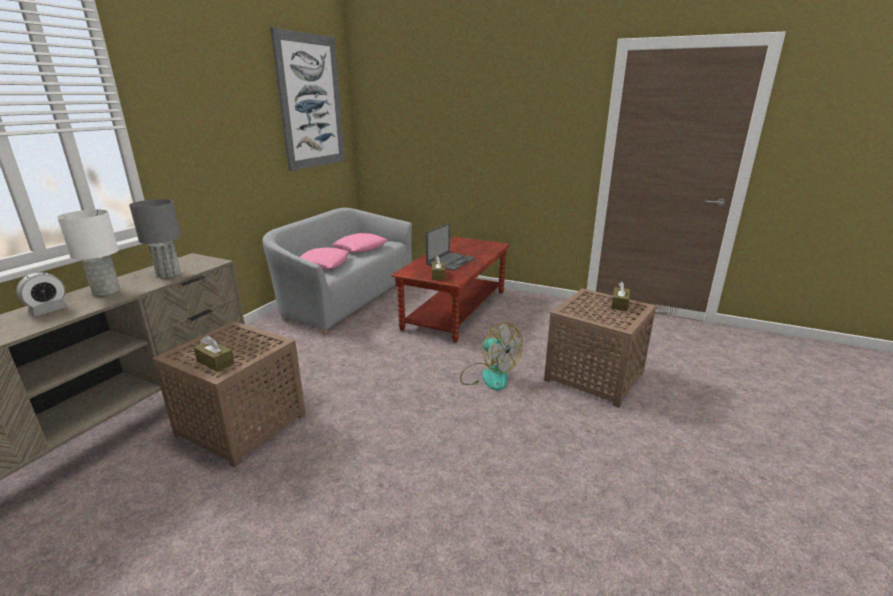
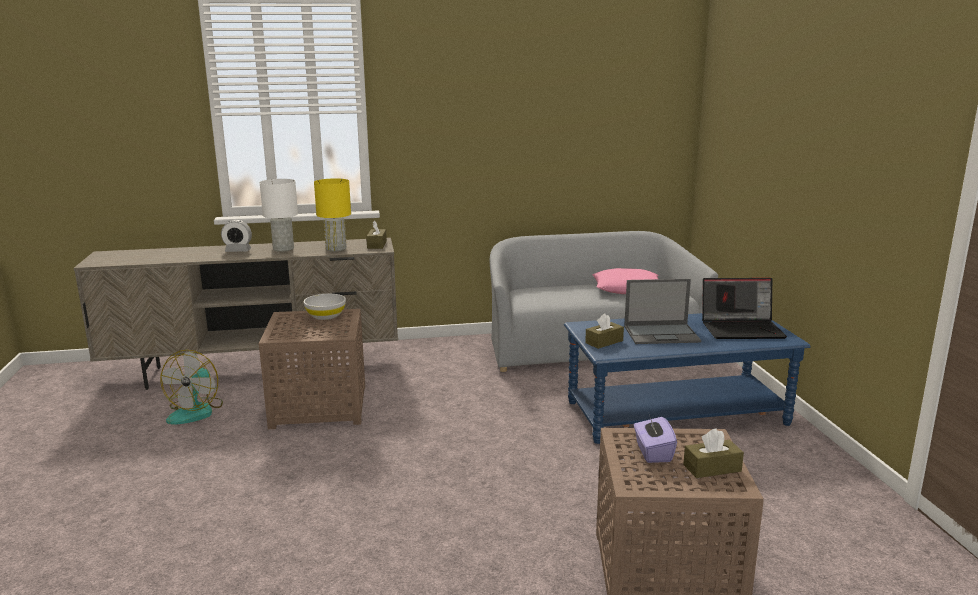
camera: 55 degrees right, 5 degrees down
grey table lamp [129,199,181,278] -> yellow table lamp [314,178,351,251]
brown tissue box [194,335,235,372] -> brown tissue box moved to [366,220,387,249]
picture [271,28,345,171] -> none
pink pillow [300,247,349,270] -> none
brown coffee table [391,237,510,342] -> blue coffee table [564,313,810,444]
fan [460,322,522,391] -> fan moved to [160,350,223,425]
none -> white bowl [304,294,346,320]
none -> purple tissue box [634,412,677,463]
none -> laptop [702,278,787,339]

